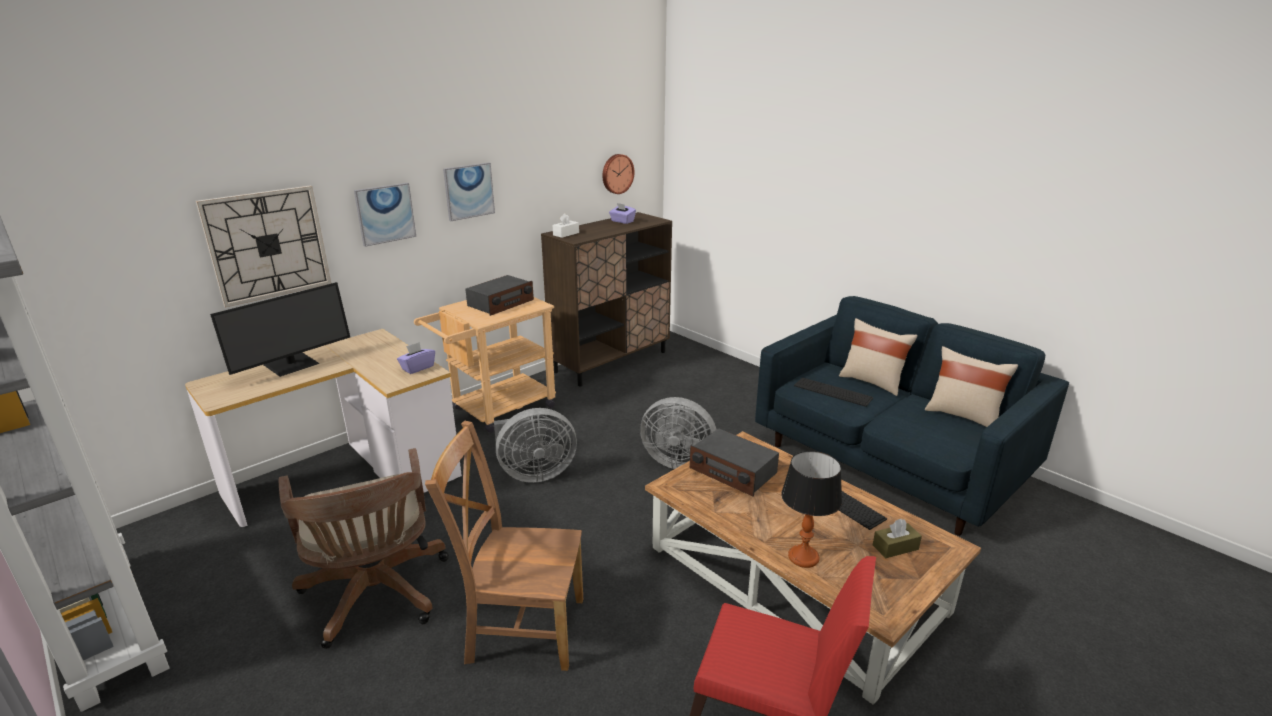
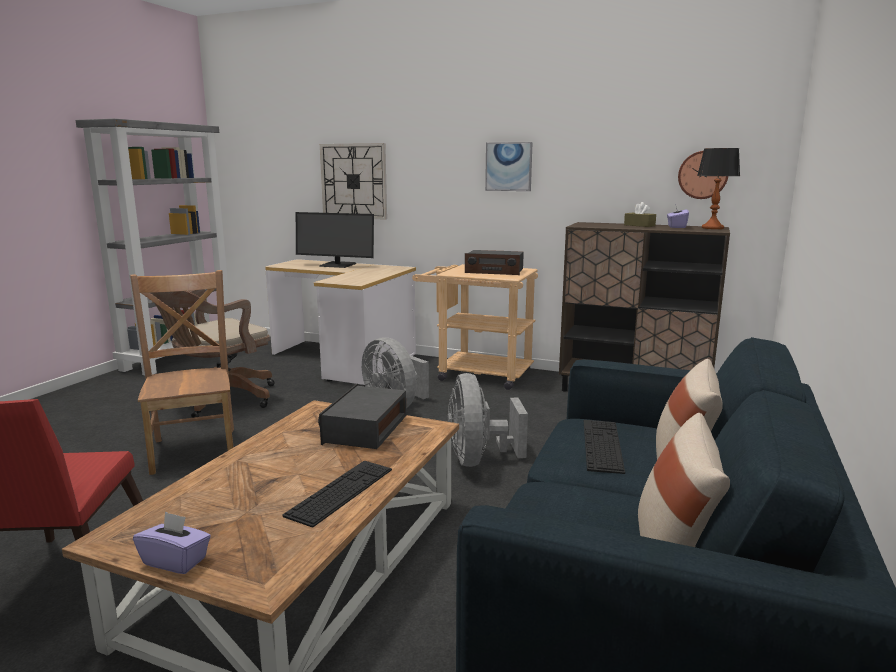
camera: 65 degrees right, 10 degrees down
picture [354,183,416,247] -> none
purple tissue box [397,342,435,374] -> purple tissue box moved to [133,511,211,574]
white tissue box [553,213,579,238] -> none
table lamp [781,451,842,568] -> table lamp moved to [697,148,740,229]
brown tissue box [873,519,922,558] -> brown tissue box moved to [624,202,656,227]

